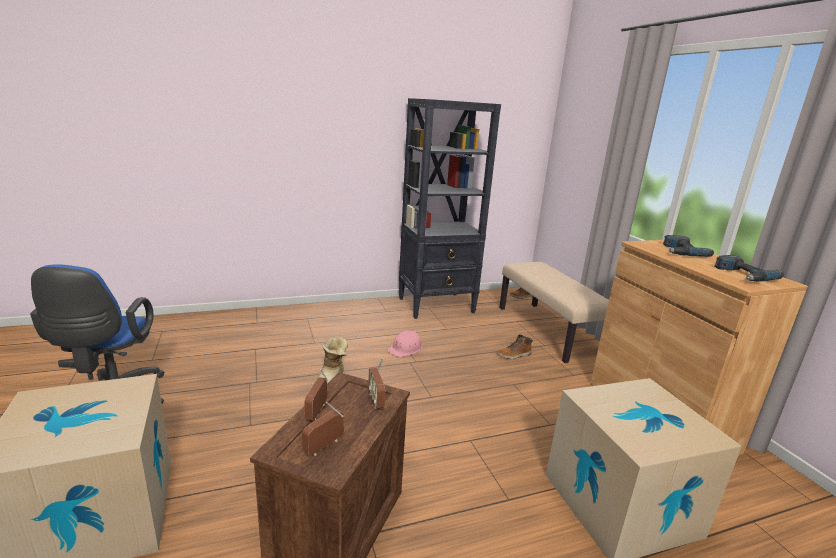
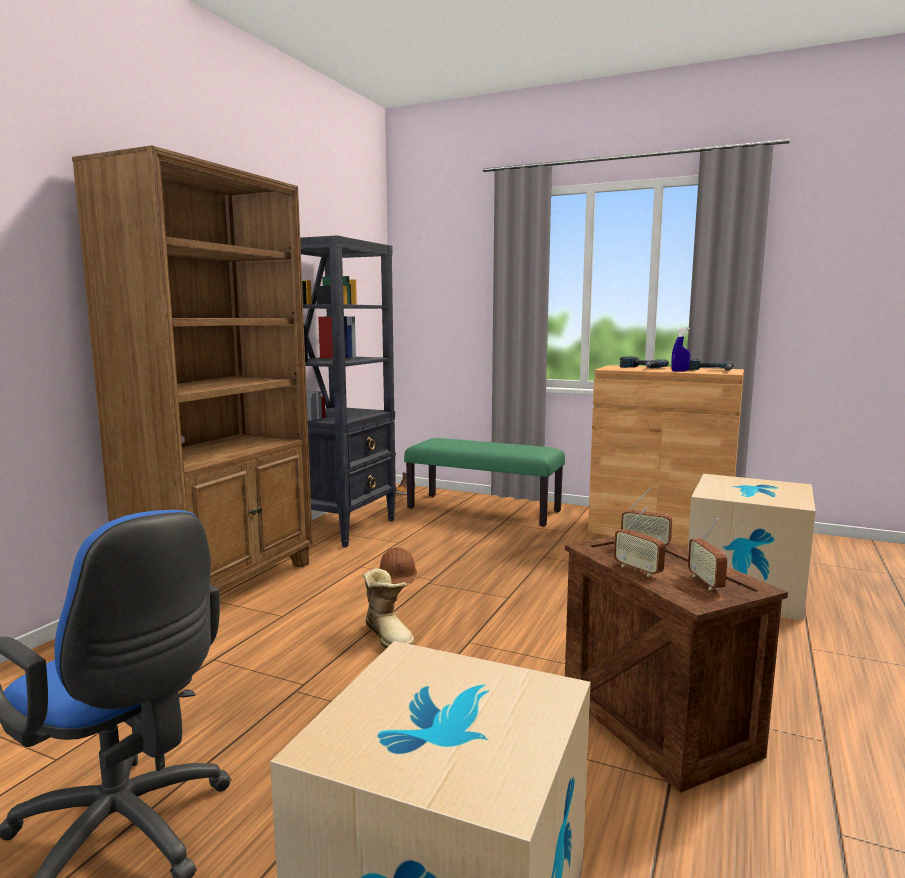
camera: 45 degrees left, 10 degrees down
pink hard hat [388,330,422,357] -> brown hard hat [379,547,417,584]
boot [498,334,533,359] -> none
beige bench [499,262,609,363] -> green bench [404,438,565,527]
none -> brown bookcase [72,145,313,592]
none -> blue spray bottle [671,328,690,372]

